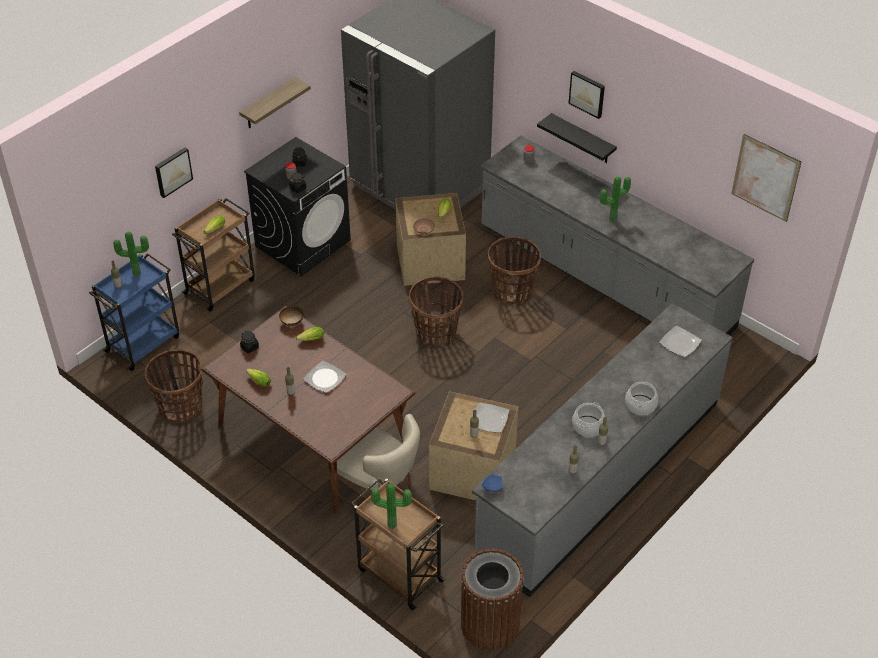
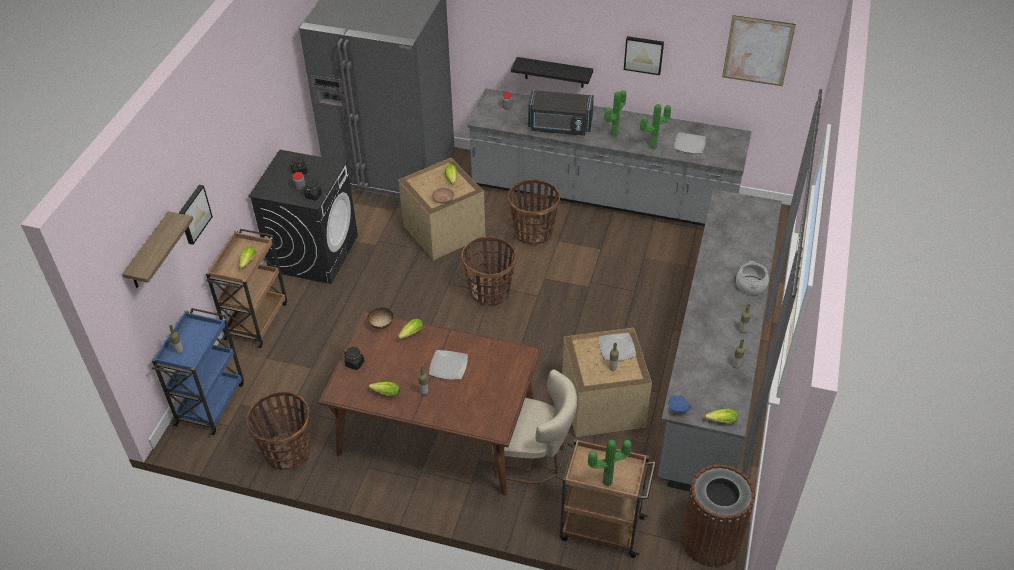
camera: 25 degrees left, 0 degrees up
potted plant [113,232,149,277] -> potted plant moved to [640,104,671,150]
shelf [239,77,311,129] -> shelf moved to [122,211,193,288]
picture [568,71,605,119] -> picture moved to [624,36,664,75]
cooking pot [572,402,605,437] -> none
plate [659,326,702,357] -> plate moved to [674,132,706,153]
none -> black microwave [528,90,594,136]
none -> lettuce [705,409,738,423]

